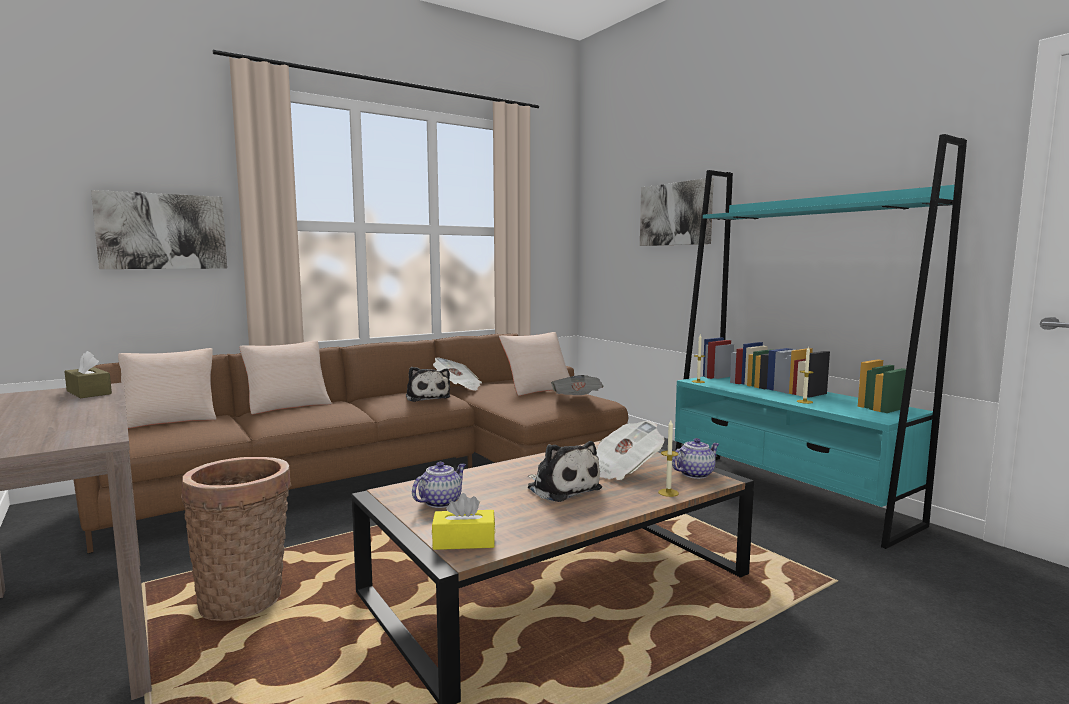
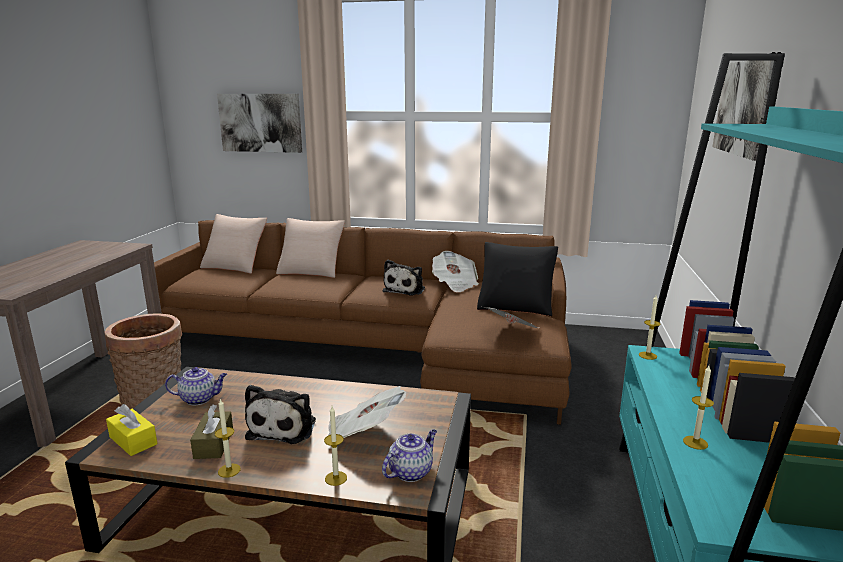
camera: 45 degrees right, 10 degrees up
brown tissue box [64,351,112,398] -> brown tissue box moved to [190,405,233,459]
beige pillow [499,332,570,396] -> black pillow [477,242,558,316]
teapot [672,438,719,479] -> teapot turned 60 degrees counterclockwise [382,429,437,482]
none -> candle [215,398,241,478]

